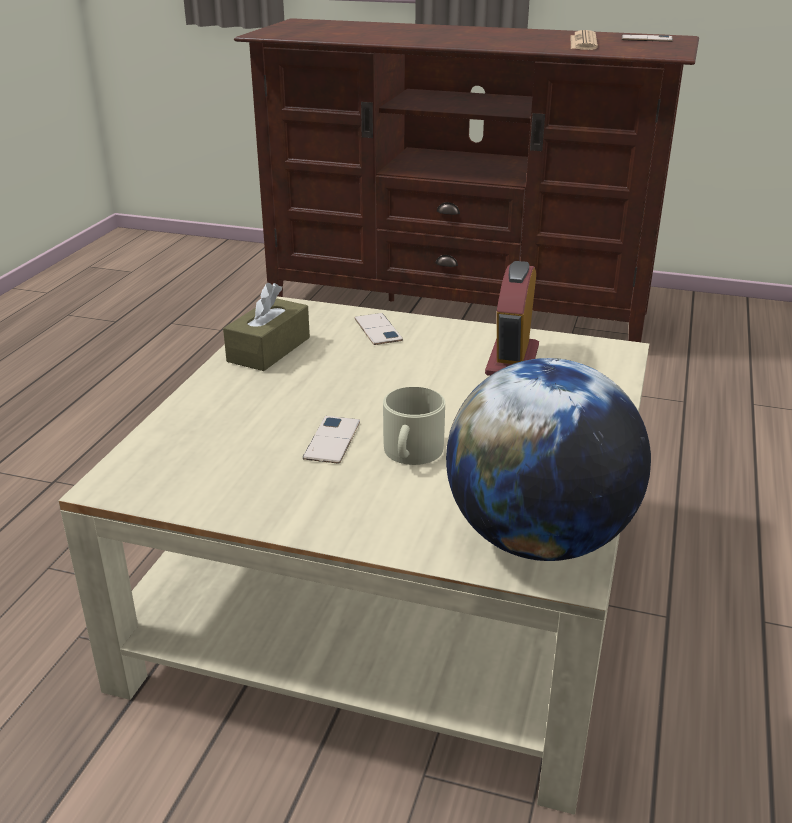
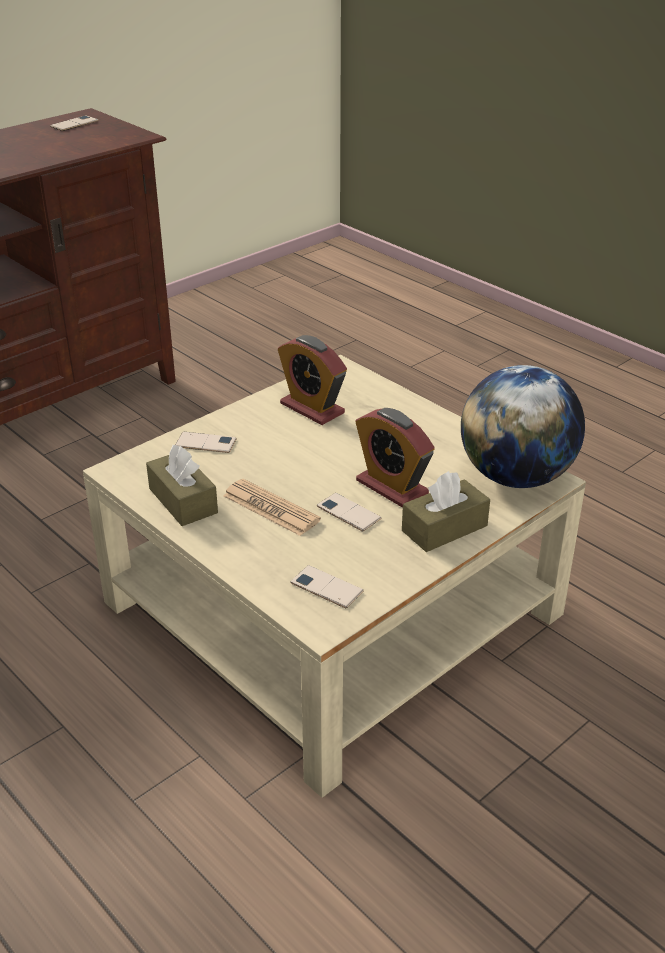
camera: 60 degrees left, 5 degrees up
beige mug [383,387,445,465] -> alarm clock [356,408,435,508]
newspaper [571,30,598,50] -> newspaper moved to [223,479,321,536]
none -> phone [290,565,364,608]
none -> brown tissue box [402,471,490,552]

